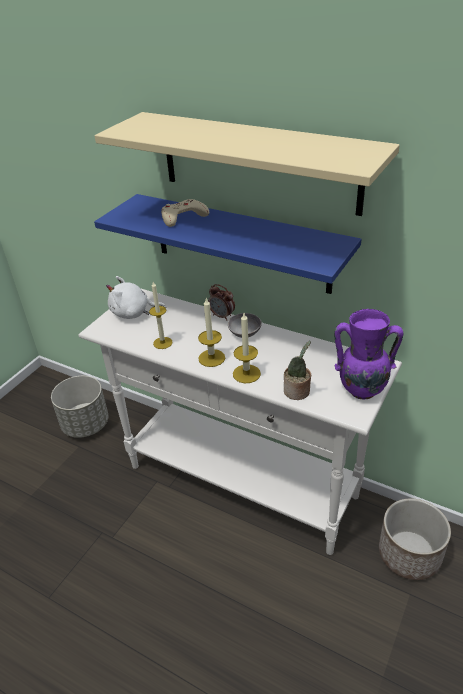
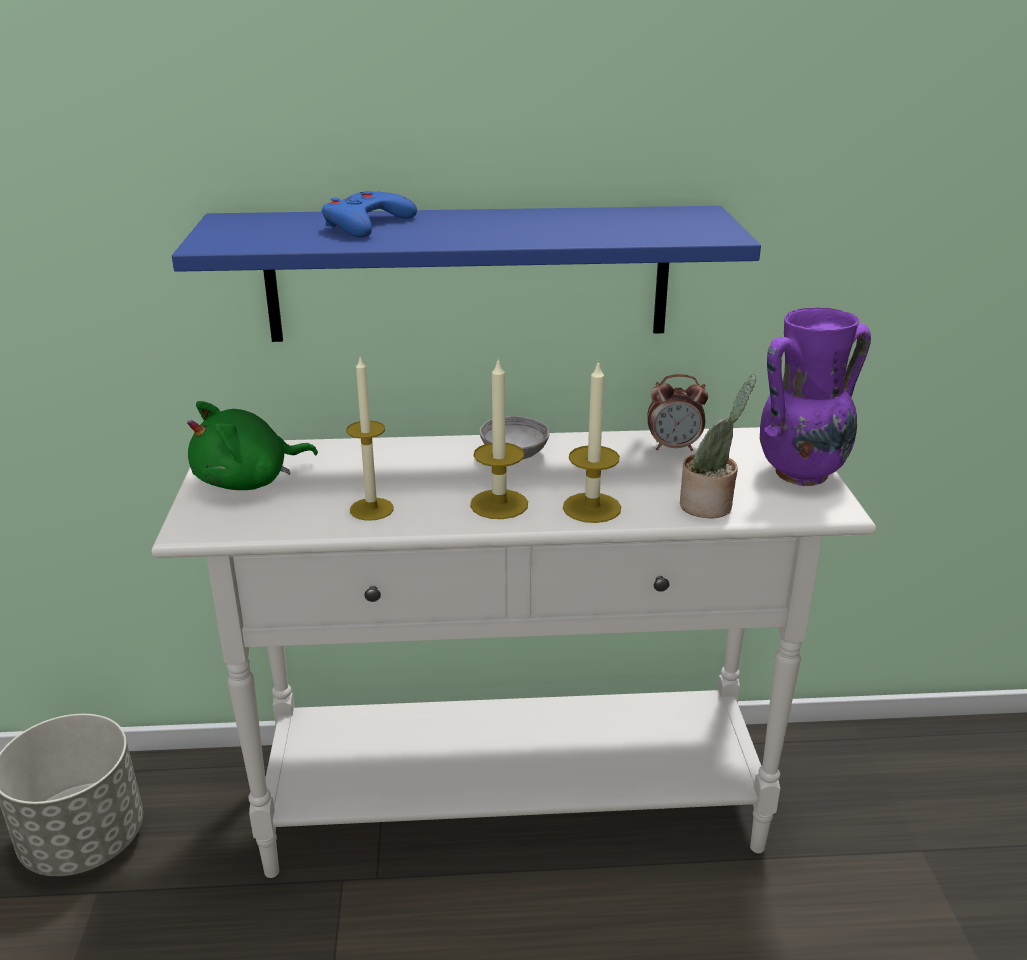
camera: 35 degrees left, 10 degrees down
beige shelf [95,112,400,216] -> none
white plush toy [106,276,166,319] -> green plush toy [187,401,318,490]
beige game controller [161,199,209,227] -> blue game controller [321,191,417,238]
alarm clock [208,284,235,321] -> alarm clock moved to [647,374,708,451]
planter [379,499,451,580] -> none

